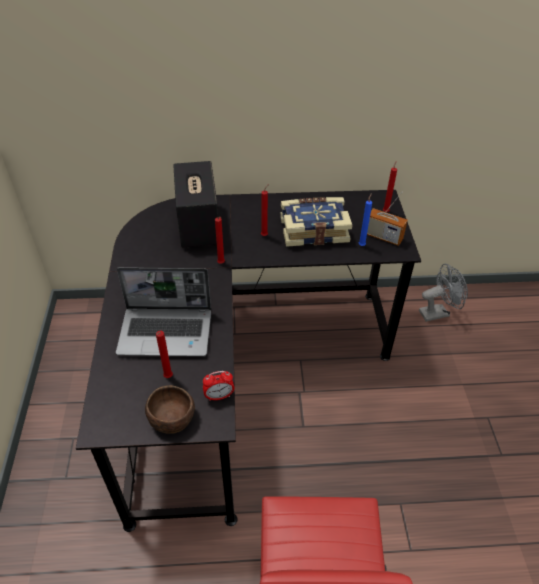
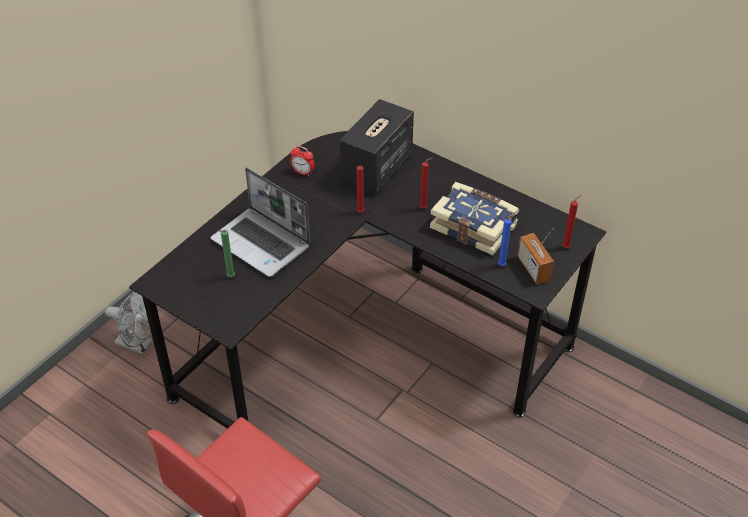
camera: 40 degrees right, 0 degrees up
brown bowl [145,385,195,434] -> none
red candle [156,331,173,378] -> green candle [218,230,235,277]
alarm clock [203,371,234,401] -> alarm clock moved to [290,146,315,176]
grey fan [419,264,468,322] -> grey fan moved to [105,291,158,355]

